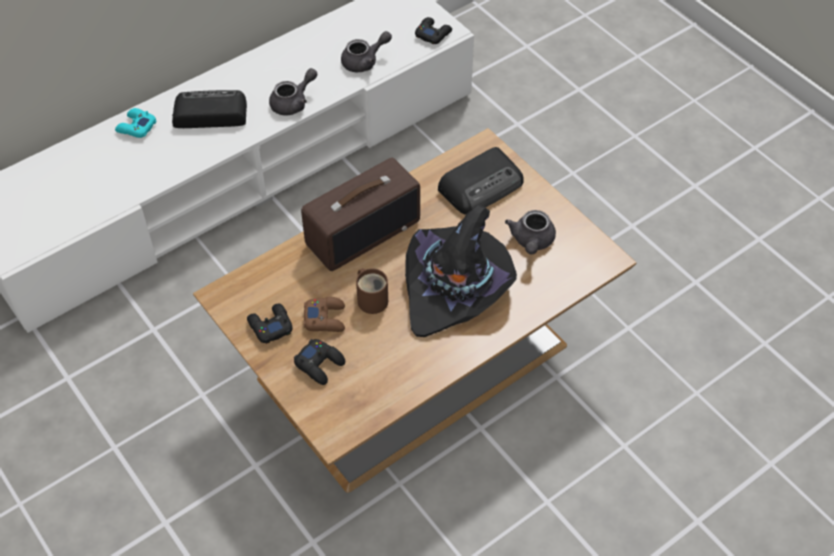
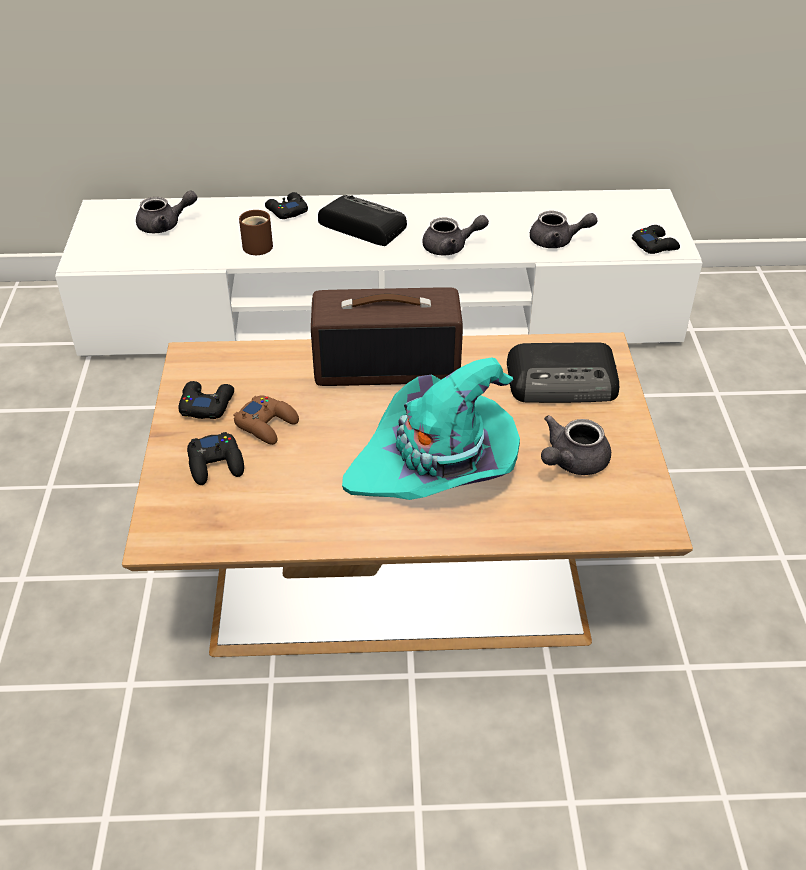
camera: 35 degrees right, 10 degrees down
turquoise game controller [115,108,157,138] -> black game controller [265,192,308,219]
brown mug [356,268,388,314] -> brown mug moved to [239,210,273,255]
black hat [405,205,517,337] -> turquoise hat [342,358,520,500]
none -> grey teapot [136,190,197,233]

